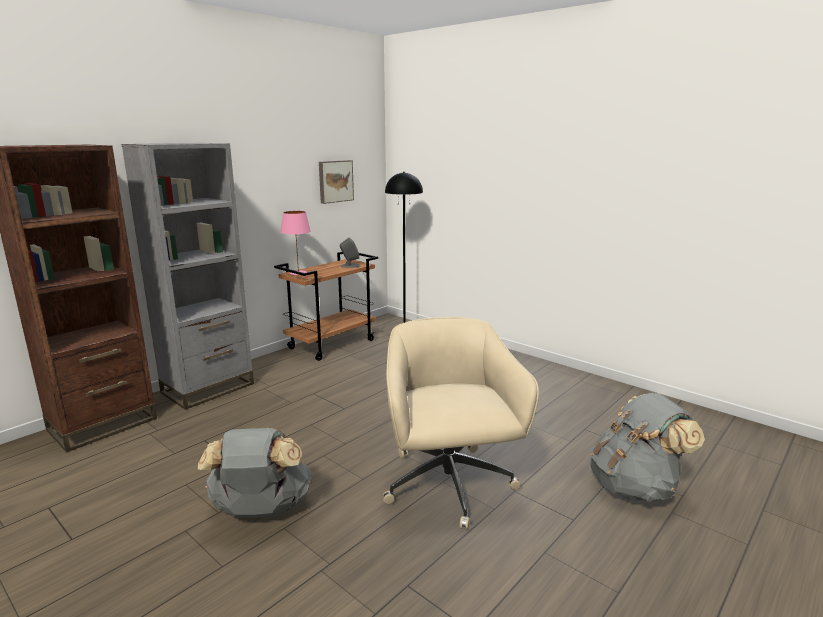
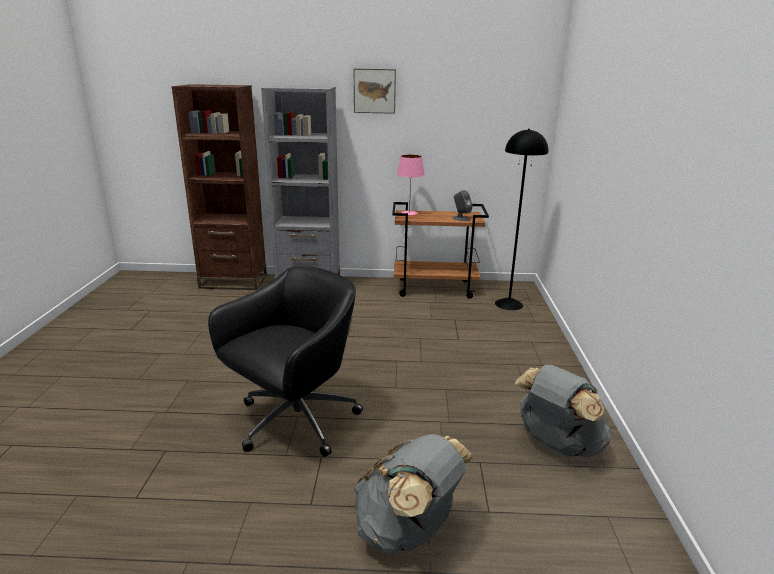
camera: 50 degrees right, 5 degrees up
grey backpack [198,428,312,518] -> grey backpack moved to [515,365,612,457]
picture [319,160,354,204] -> picture moved to [354,69,396,114]
beige office chair [383,317,539,530] -> black office chair [208,266,363,457]

